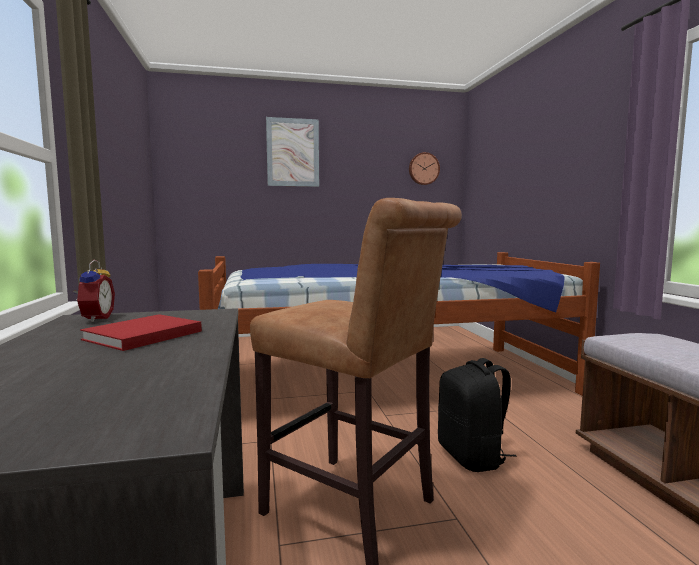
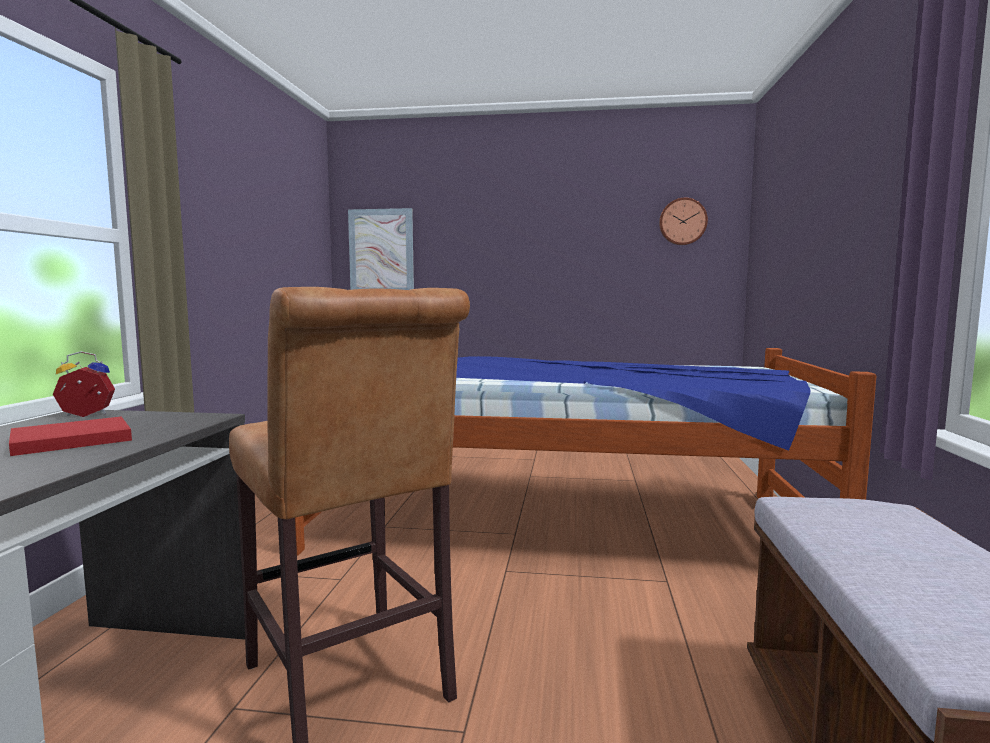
camera: 20 degrees right, 0 degrees up
alarm clock [72,260,115,322] -> alarm clock turned 120 degrees counterclockwise [53,351,115,417]
picture [266,117,319,187] -> picture moved to [348,208,414,290]
black backpack [438,358,516,472] -> none

